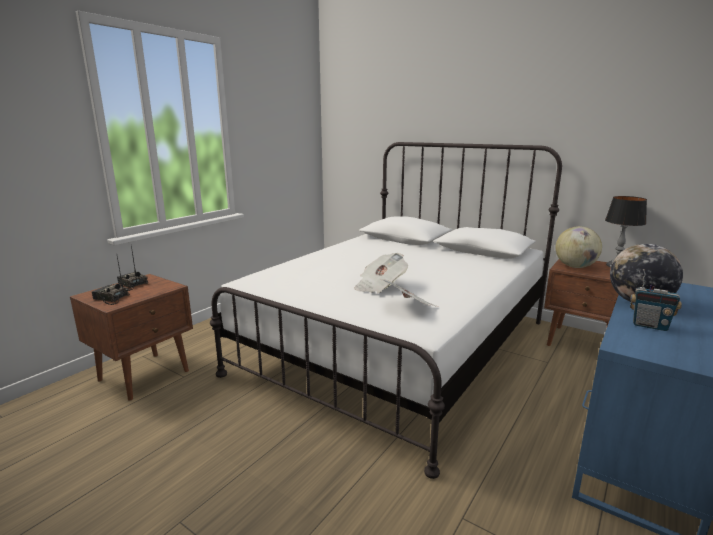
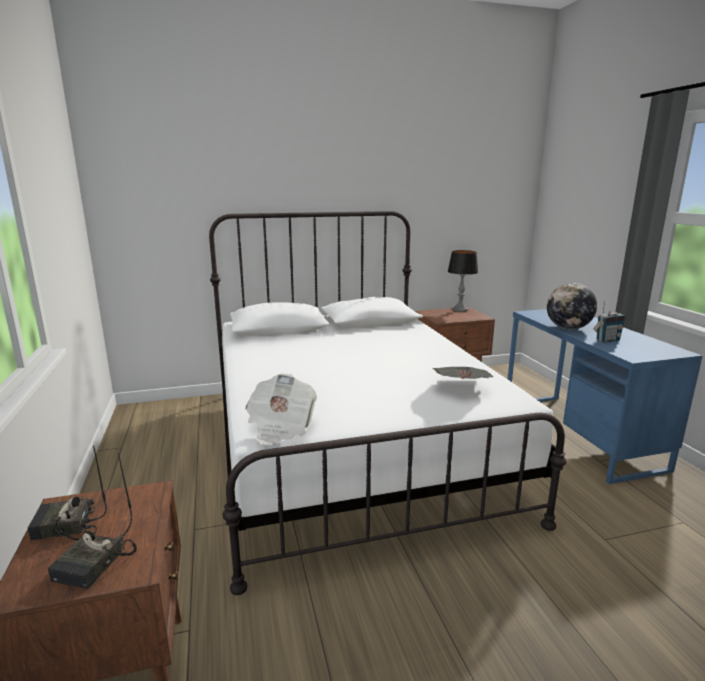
camera: 50 degrees left, 0 degrees up
radio [92,256,130,305] -> radio turned 45 degrees counterclockwise [48,453,137,589]
newspaper [354,253,408,293] -> newspaper moved to [246,374,317,445]
globe [556,226,602,268] -> none

